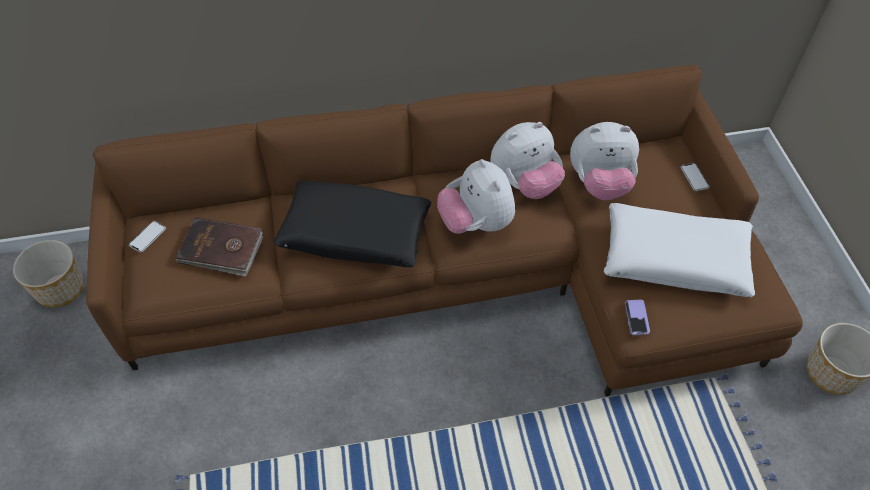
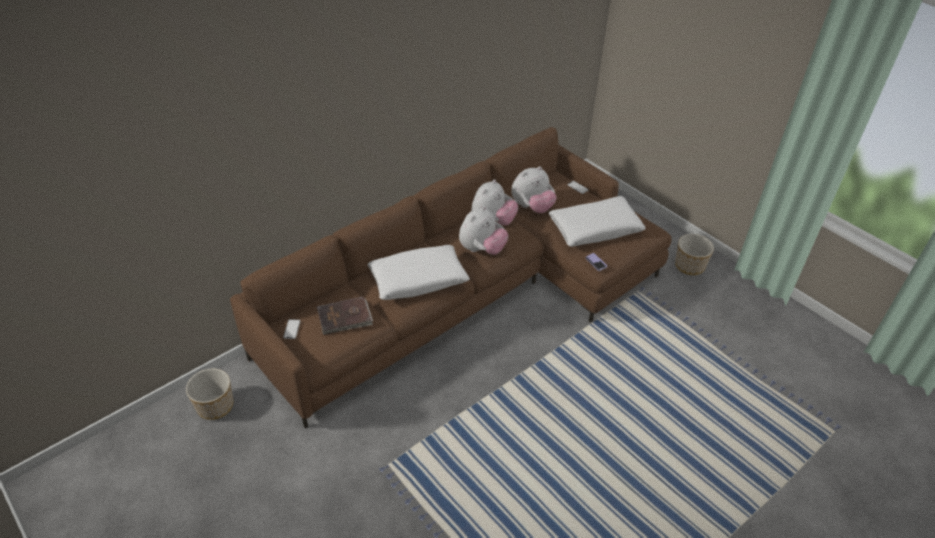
camera: 30 degrees left, 10 degrees down
black pillow [273,180,431,267] -> white pillow [367,245,470,300]
plush toy [437,159,515,234] -> plush toy turned 90 degrees counterclockwise [459,206,508,255]

